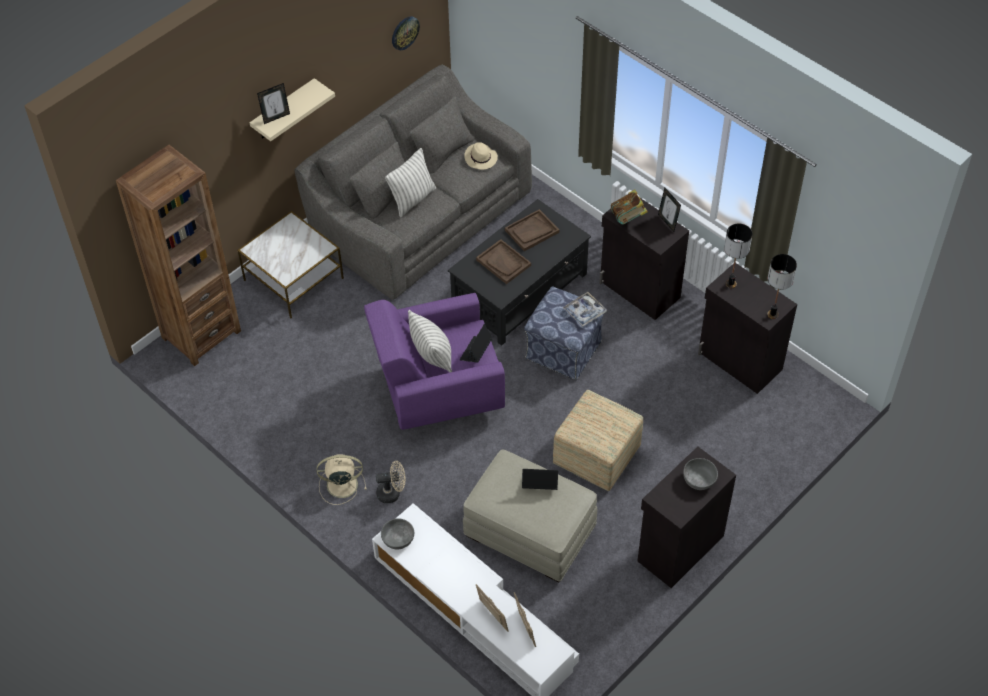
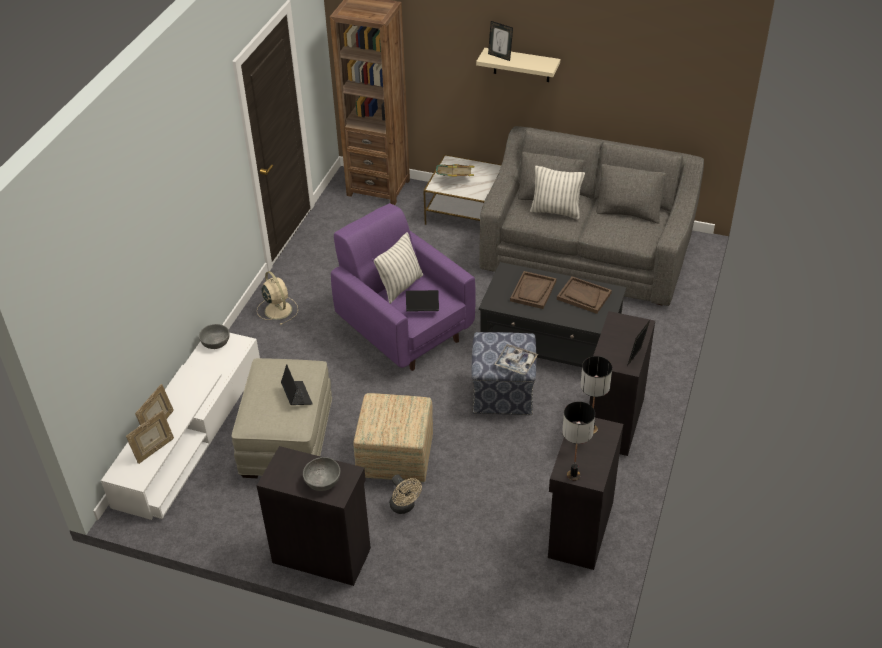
camera: 65 degrees right, 10 degrees down
beige fan [376,461,405,503] -> beige fan moved to [389,474,422,514]
wall clock [392,16,420,50] -> none
beige hat [464,142,498,170] -> none
book [611,189,648,225] -> book moved to [436,164,474,177]

